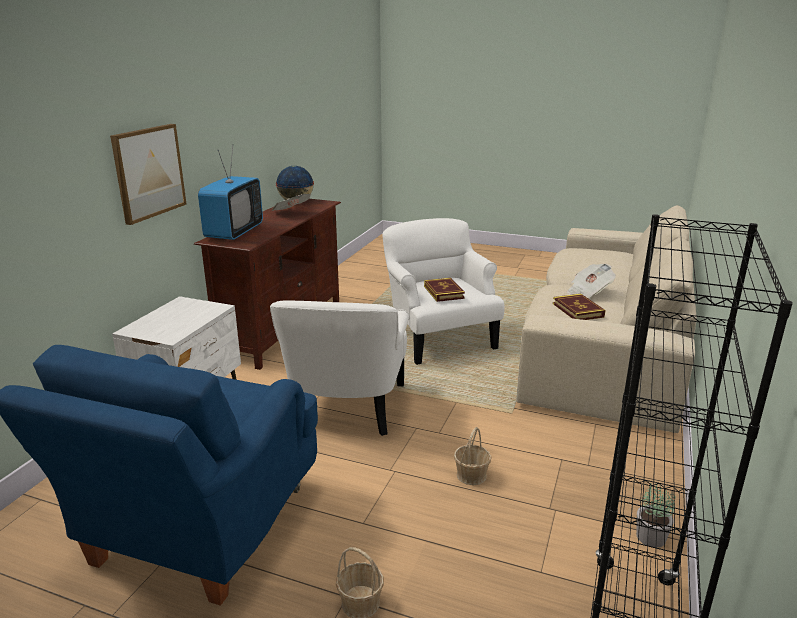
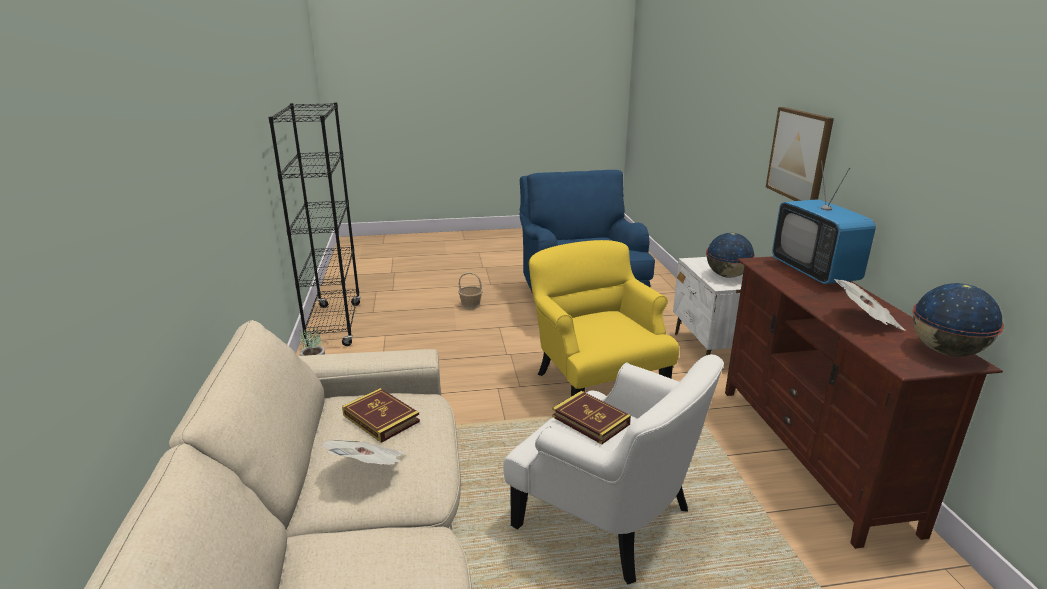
camera: 150 degrees right, 0 degrees up
white armchair [270,300,410,436] -> yellow armchair [529,240,679,396]
basket [454,427,492,485] -> none
none -> globe [706,233,755,278]

